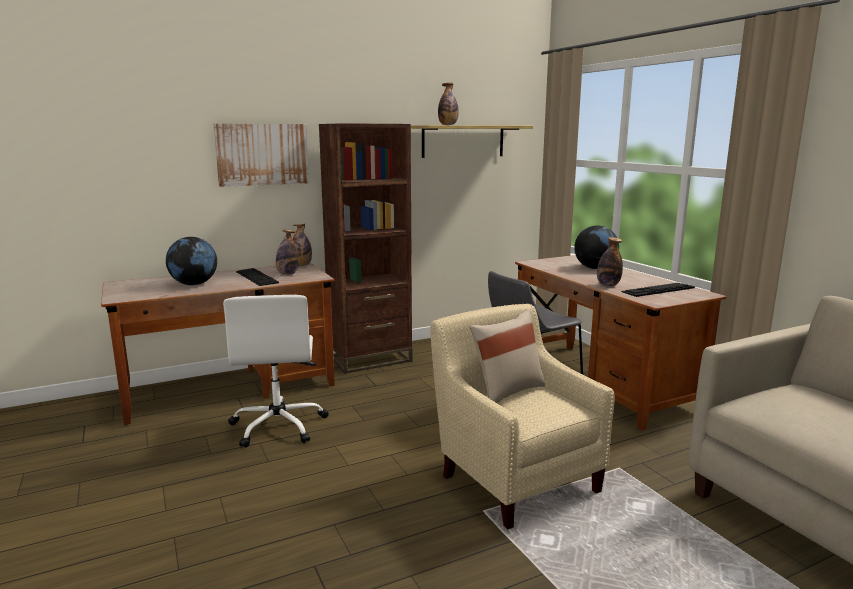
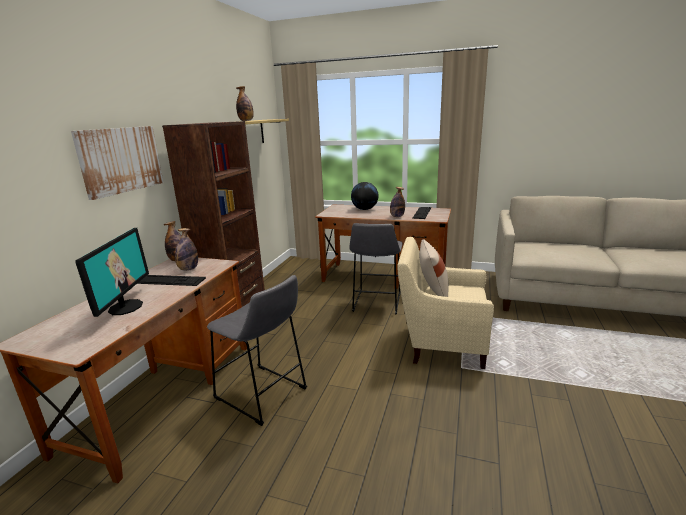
camera: 45 degrees left, 5 degrees up
globe [166,237,217,285] -> monitor [75,228,149,317]
white office chair [223,295,328,447] -> grey stool [207,275,307,426]

